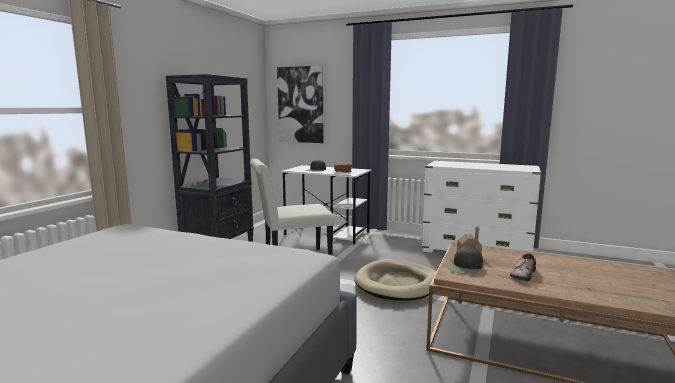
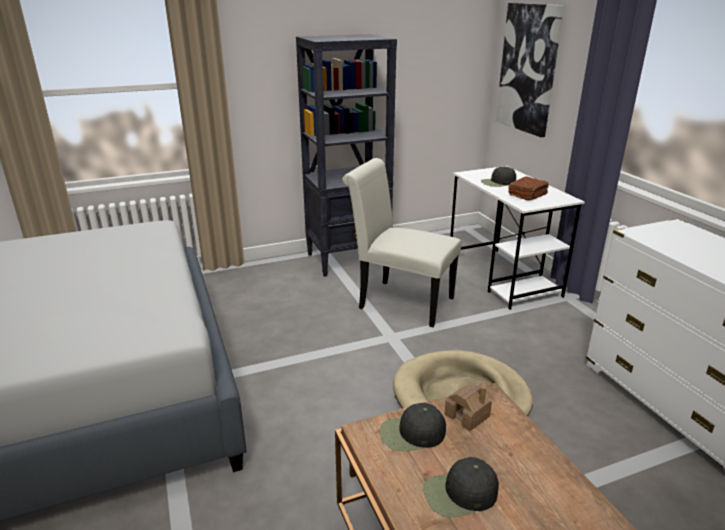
camera: 45 degrees right, 15 degrees up
shoe [510,253,536,281] -> black cap [423,457,499,517]

